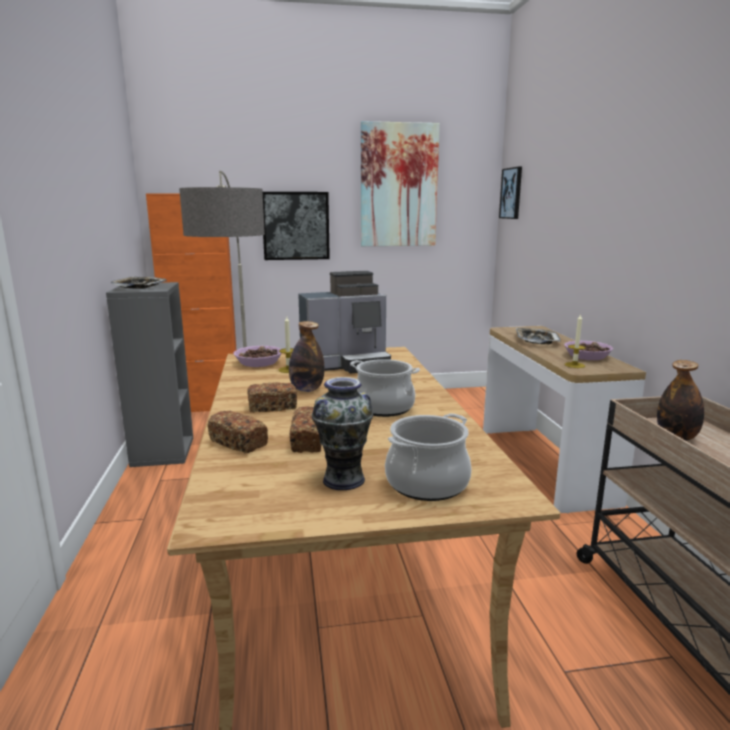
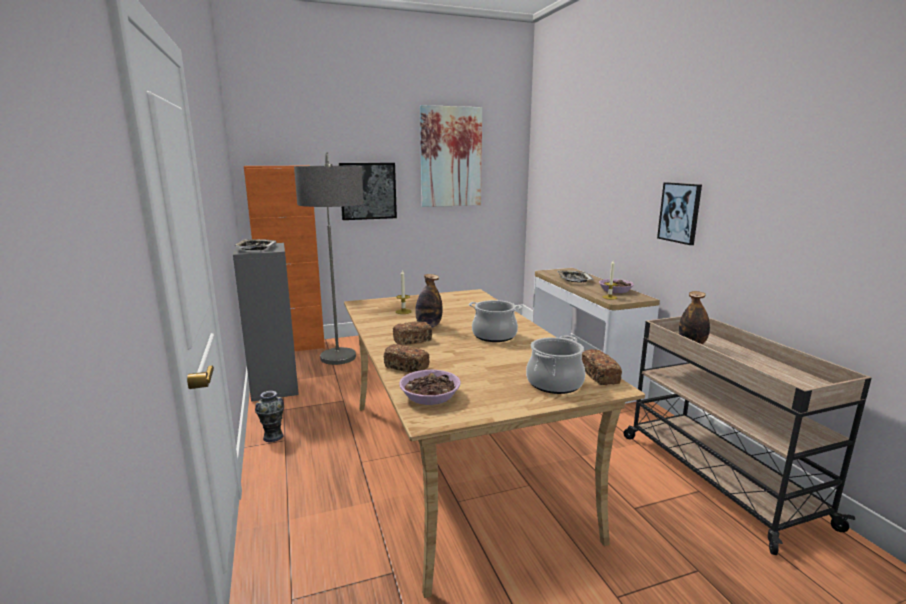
camera: 10 degrees left, 0 degrees up
bowl [233,346,282,367] -> bowl moved to [399,370,461,405]
bread [290,406,322,453] -> bread moved to [582,349,622,385]
coffee machine [298,271,391,374] -> none
vase [312,377,373,490] -> vase moved to [255,391,284,442]
picture [499,167,522,219] -> picture moved to [657,182,702,245]

